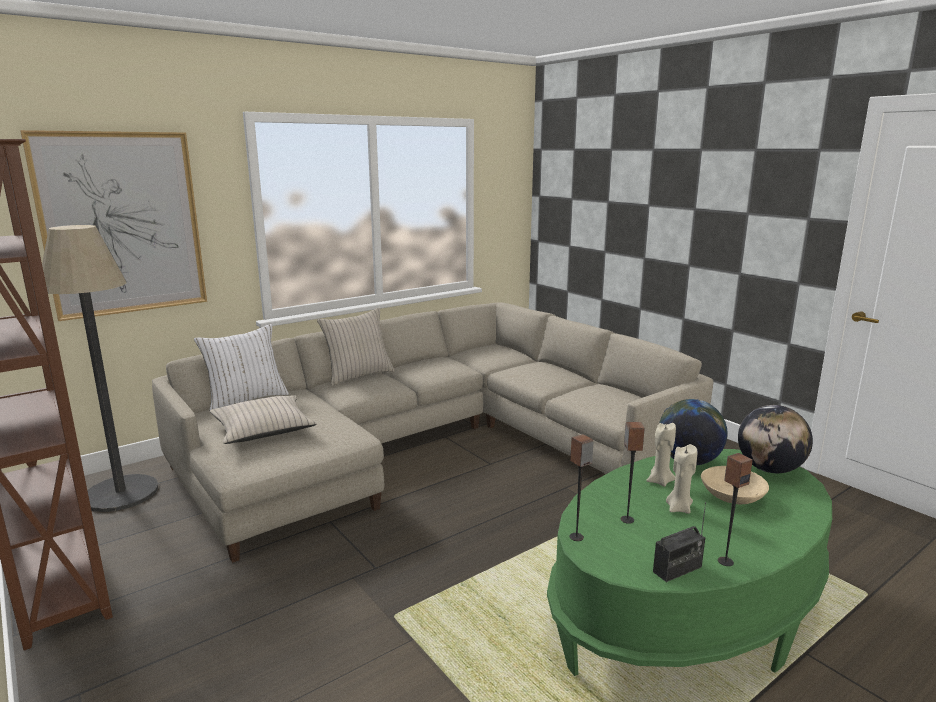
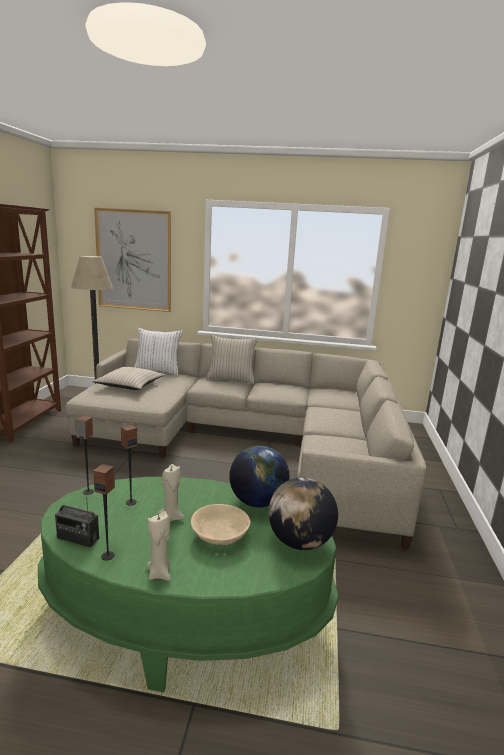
camera: 45 degrees right, 0 degrees up
beige candle [646,423,676,487] -> beige candle moved to [147,511,171,581]

